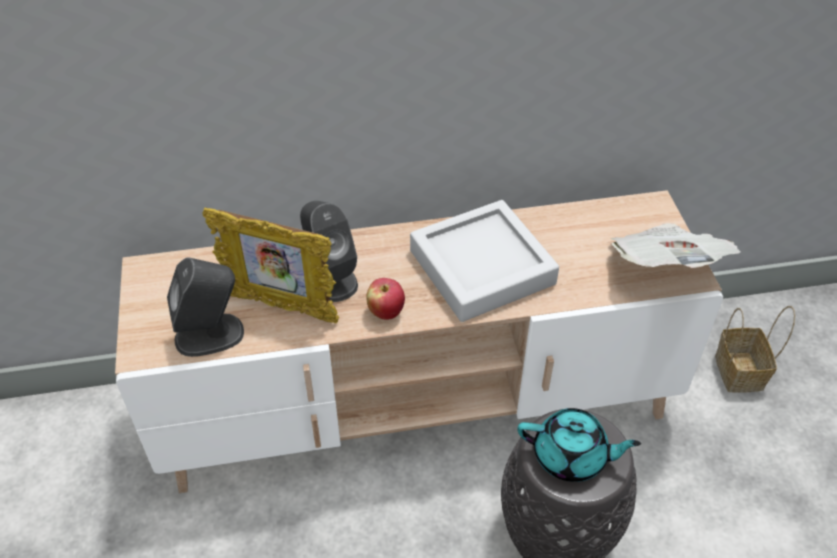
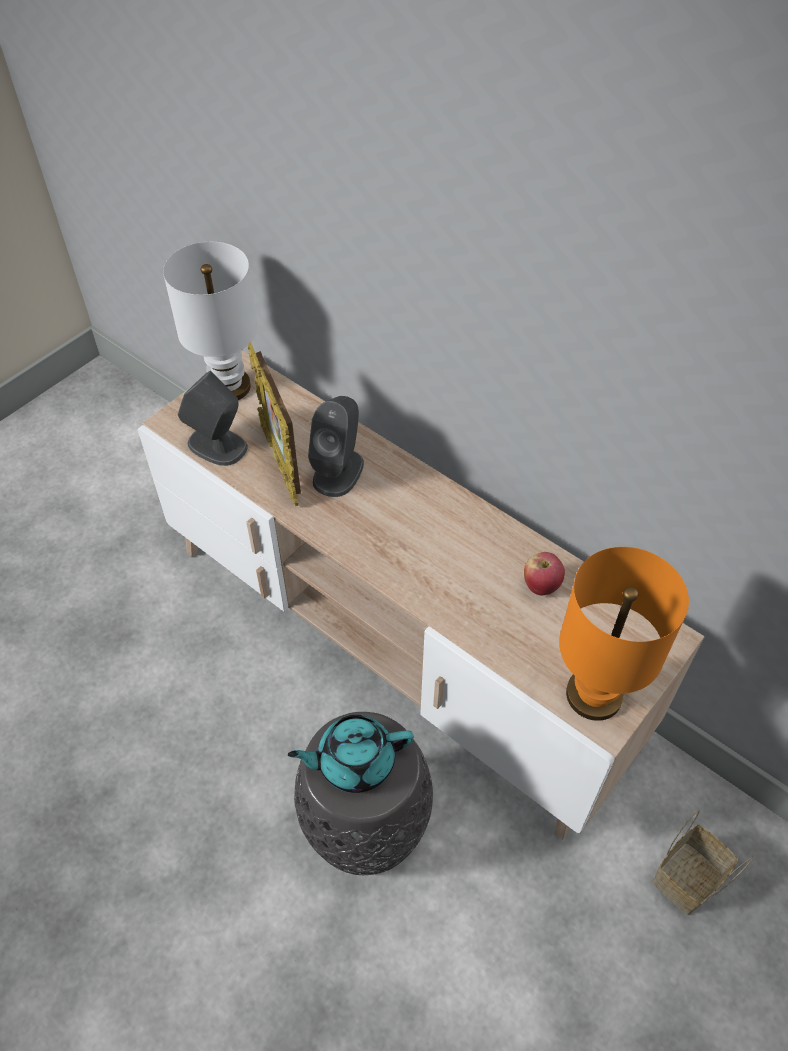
camera: 50 degrees right, 5 degrees up
apple [366,278,405,320] -> apple moved to [524,552,565,595]
grey tray [410,200,559,322] -> none
turquoise teapot [517,408,641,482] -> turquoise teapot turned 105 degrees clockwise [288,715,414,793]
newspaper [611,223,740,268] -> orange table lamp [559,547,689,721]
none -> white table lamp [163,242,258,400]

